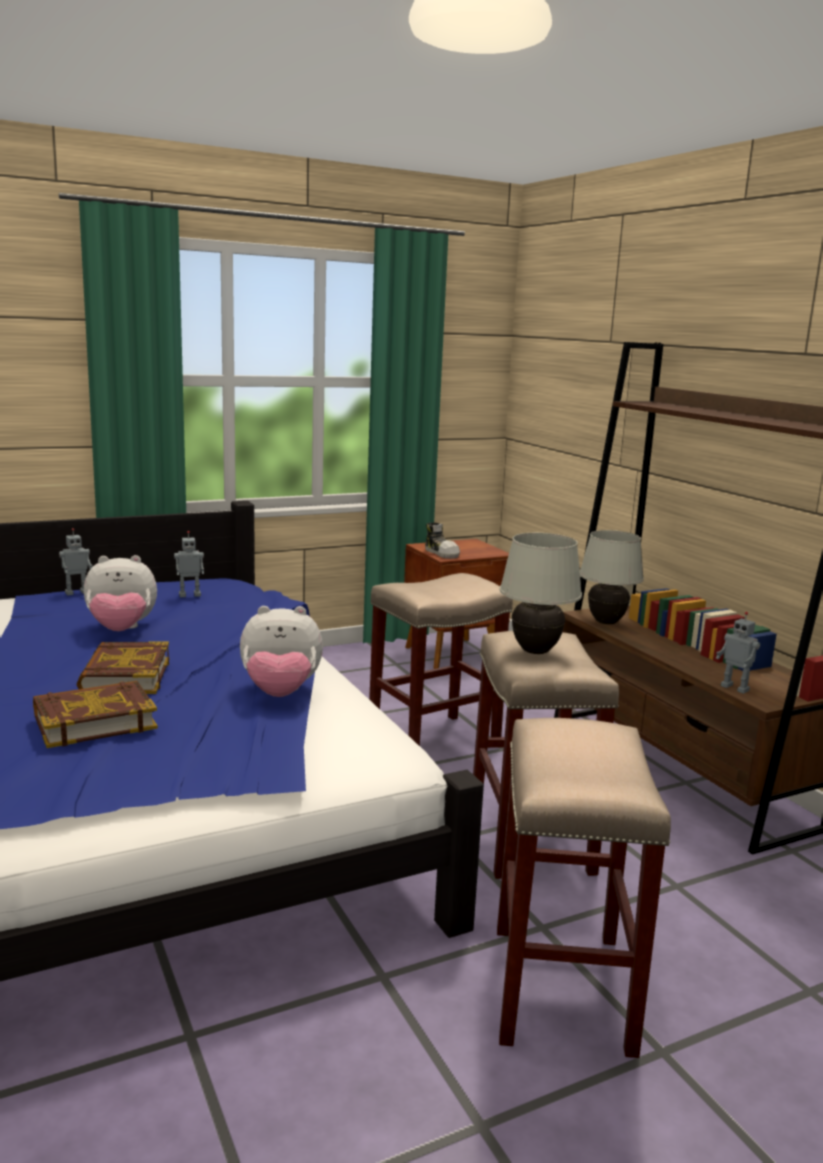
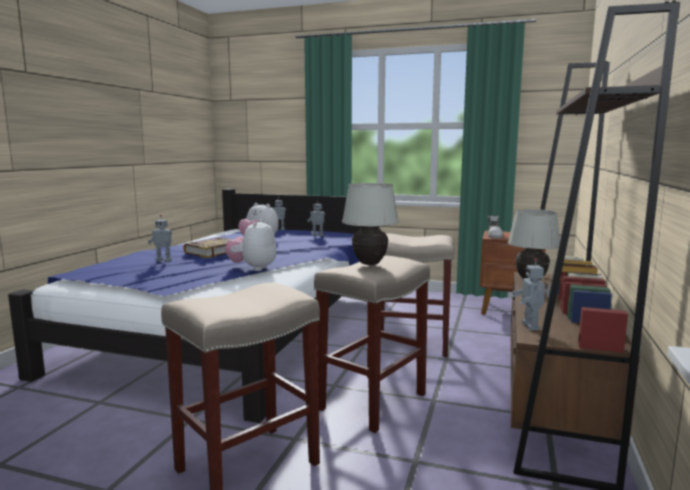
camera: 45 degrees right, 5 degrees down
book [33,681,158,748] -> toy robot [148,215,172,262]
plush toy [240,606,323,697] -> plush toy turned 60 degrees clockwise [225,219,276,271]

